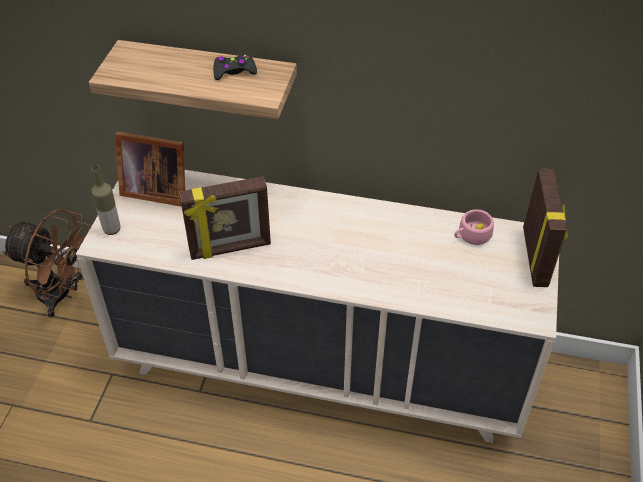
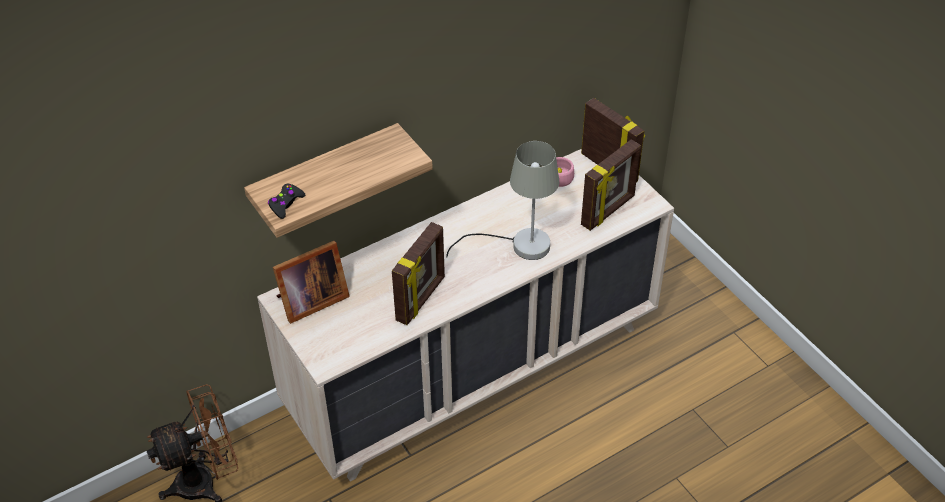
camera: 45 degrees left, 0 degrees up
bottle [91,165,120,235] -> none
black game controller [213,53,257,80] -> black game controller moved to [268,184,305,219]
none -> grey table lamp [446,141,559,260]
none -> picture frame [581,139,641,231]

